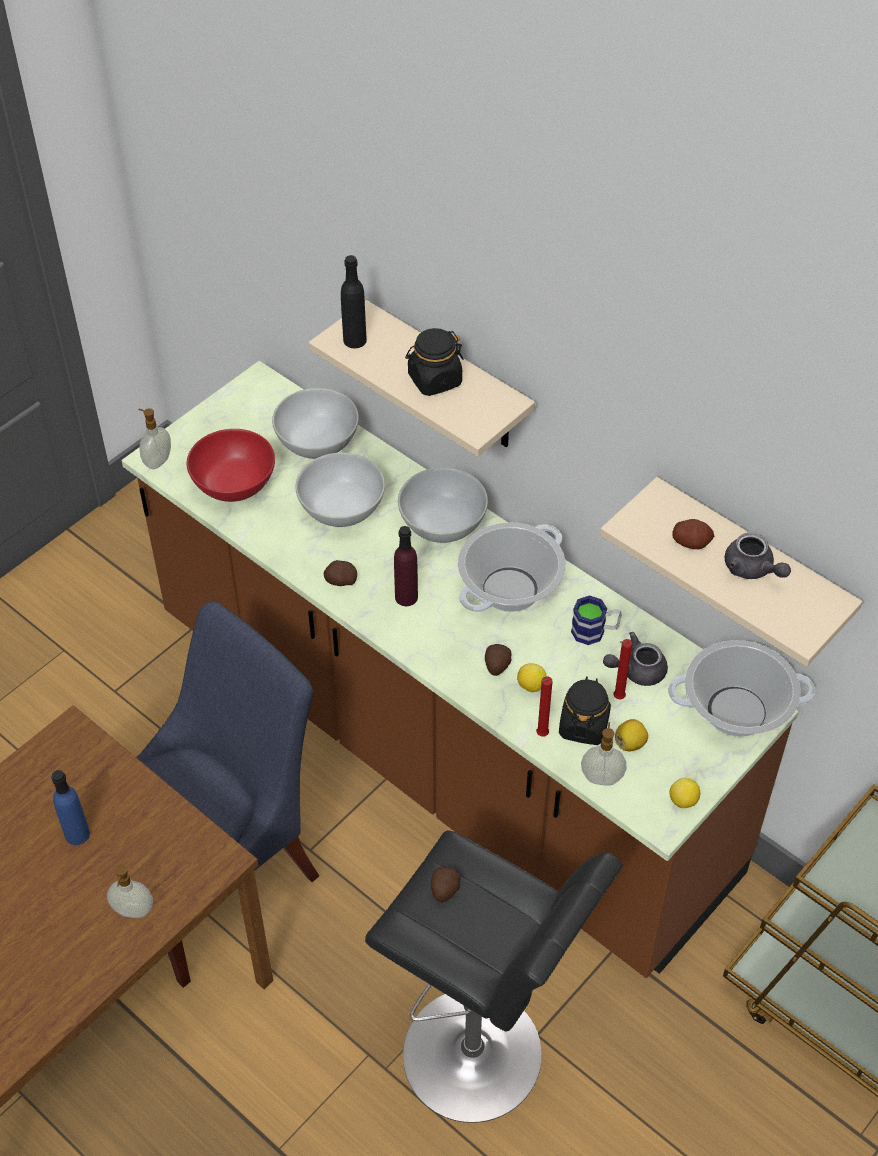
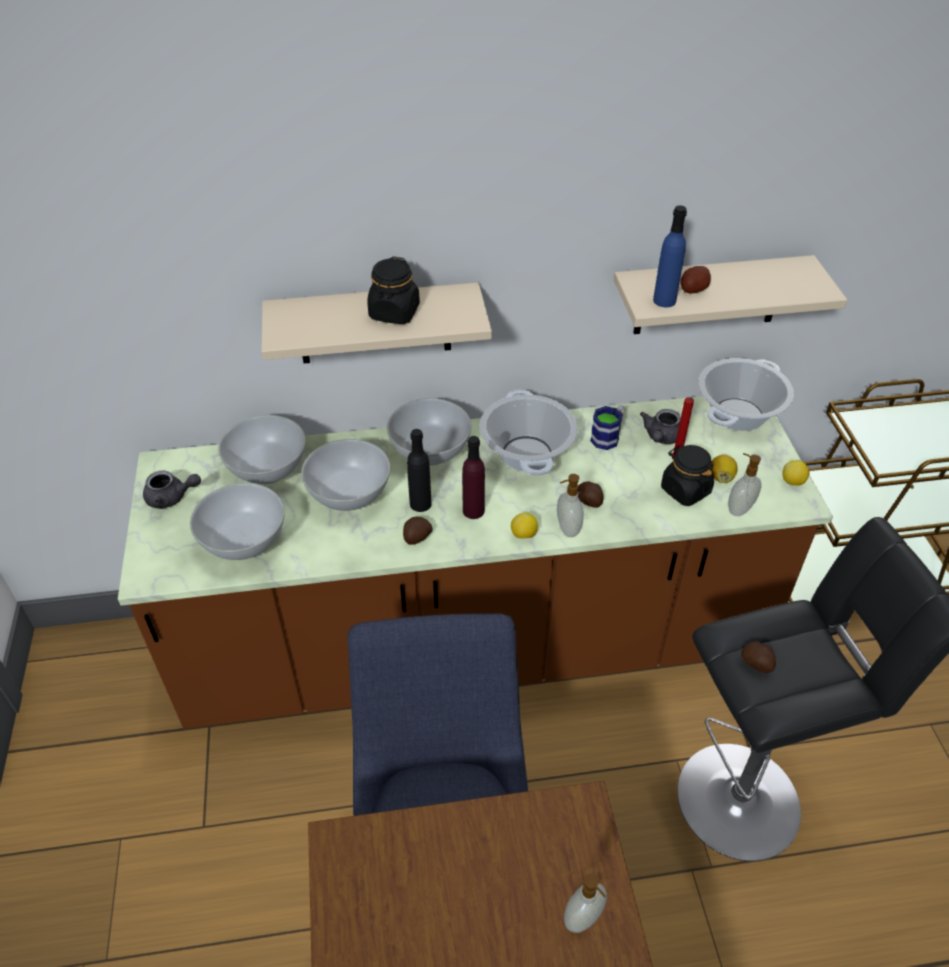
camera: 50 degrees left, 5 degrees down
blue bottle [51,770,90,845] -> blue bottle moved to [653,205,687,307]
soap dispenser [138,408,171,469] -> soap dispenser moved to [557,474,584,537]
red bowl [187,429,275,502] -> white bowl [190,483,285,560]
black bottle [341,255,367,348] -> black bottle moved to [407,429,432,512]
lemon [517,663,547,692] -> lemon moved to [511,512,538,539]
red candle [536,677,552,737] -> none
grey teapot [725,533,791,579] -> grey teapot moved to [143,471,201,509]

